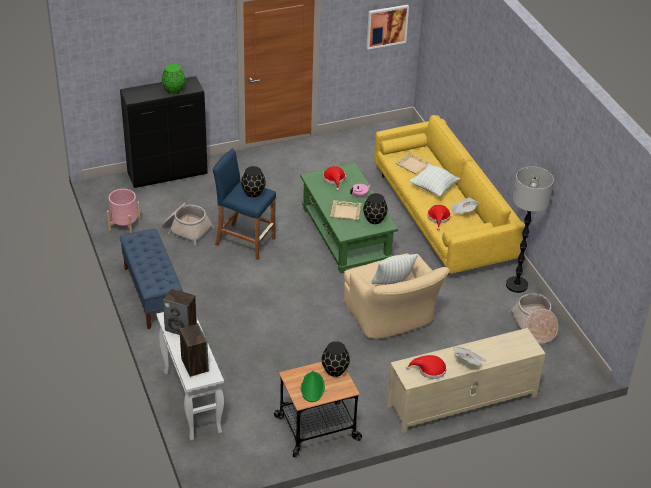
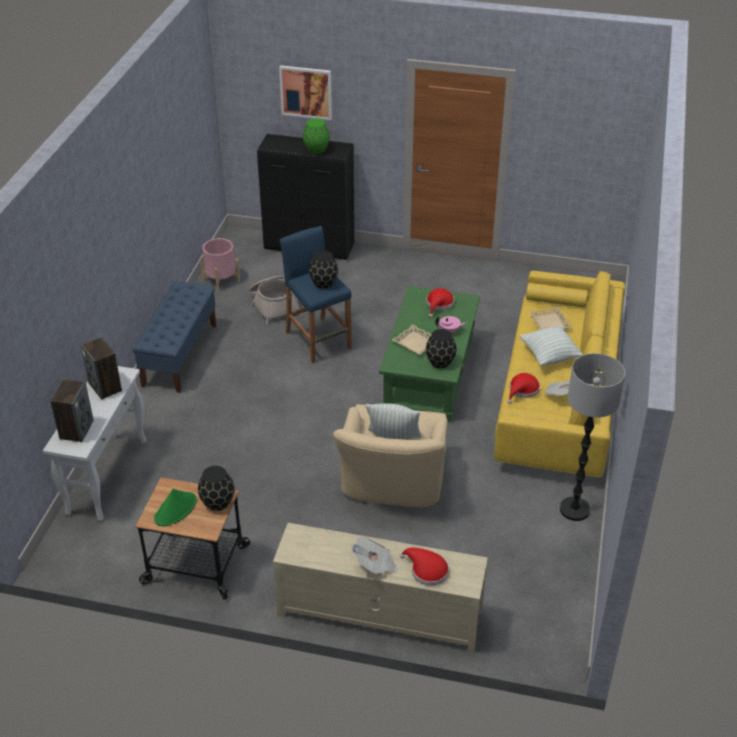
camera: 35 degrees right, 0 degrees up
picture [367,5,409,49] -> picture moved to [279,65,332,120]
red hat [406,355,447,379] -> red hat moved to [400,548,449,586]
basket [509,293,558,344] -> none

